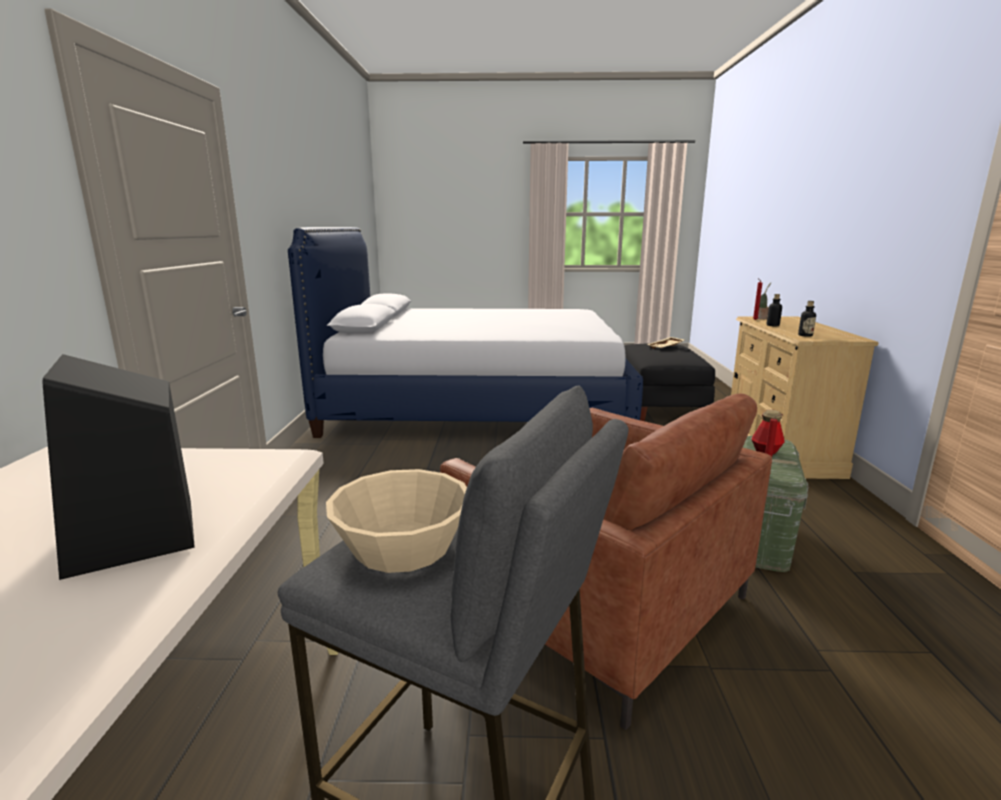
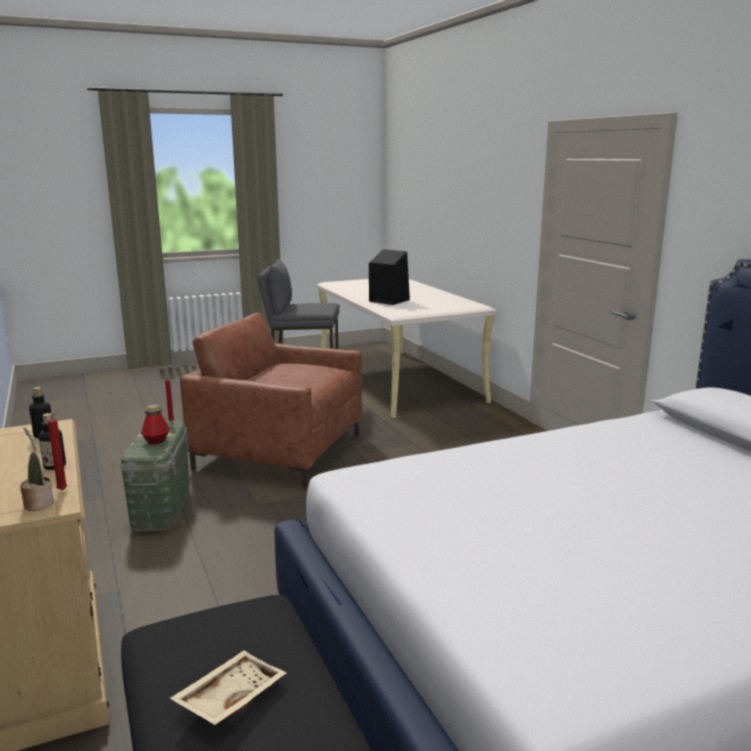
camera: 155 degrees right, 0 degrees up
beige bowl [326,469,467,573] -> none

